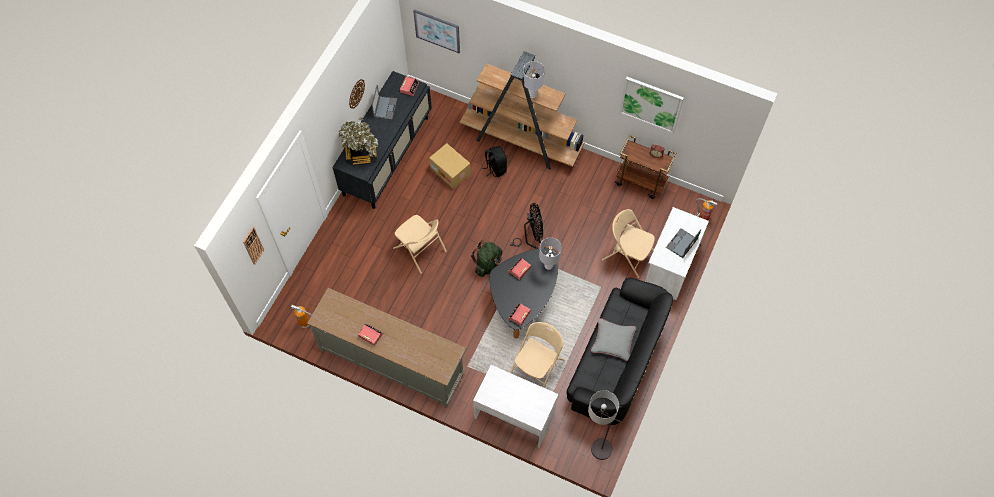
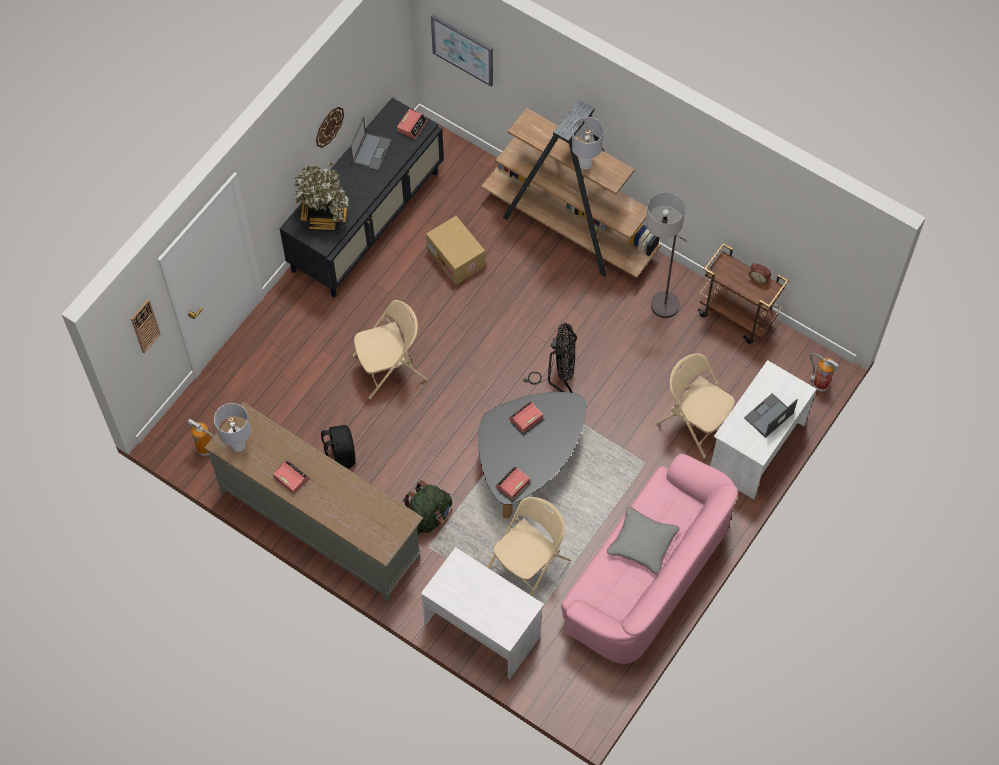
camera: 10 degrees right, 0 degrees up
beige chair [393,215,447,274] -> beige chair turned 75 degrees counterclockwise [353,300,427,399]
green backpack [471,240,502,277] -> green backpack moved to [403,480,452,535]
black backpack [482,146,507,177] -> black backpack moved to [321,425,356,469]
grey table lamp [539,238,562,270] -> grey table lamp moved to [214,403,251,452]
black sofa [566,277,673,425] -> pink sofa [561,454,738,664]
grey floor lamp [588,390,622,460] -> grey floor lamp moved to [646,192,688,318]
picture [619,77,684,134] -> none

